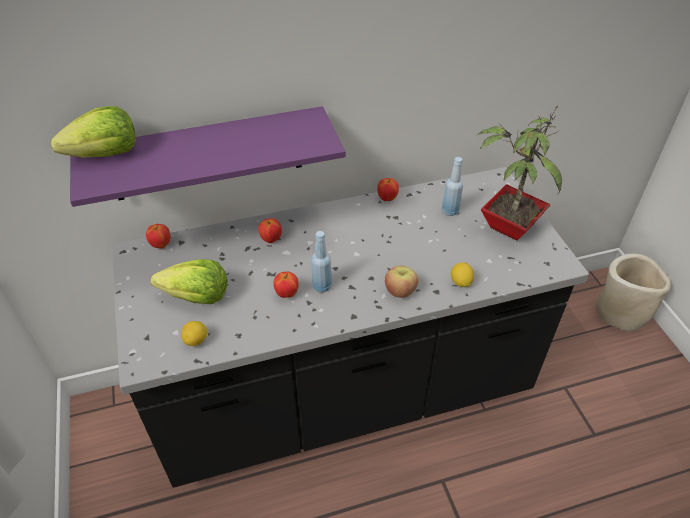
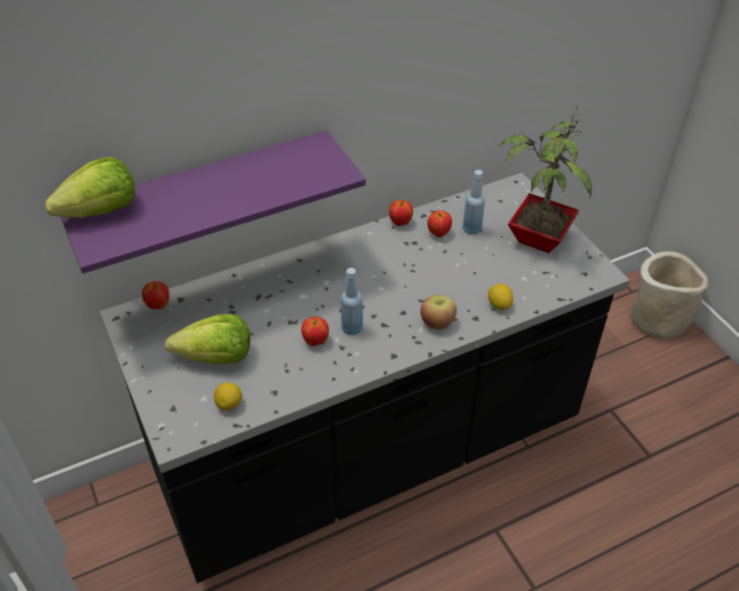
camera: 10 degrees left, 0 degrees up
apple [258,218,282,243] -> apple moved to [427,210,452,237]

